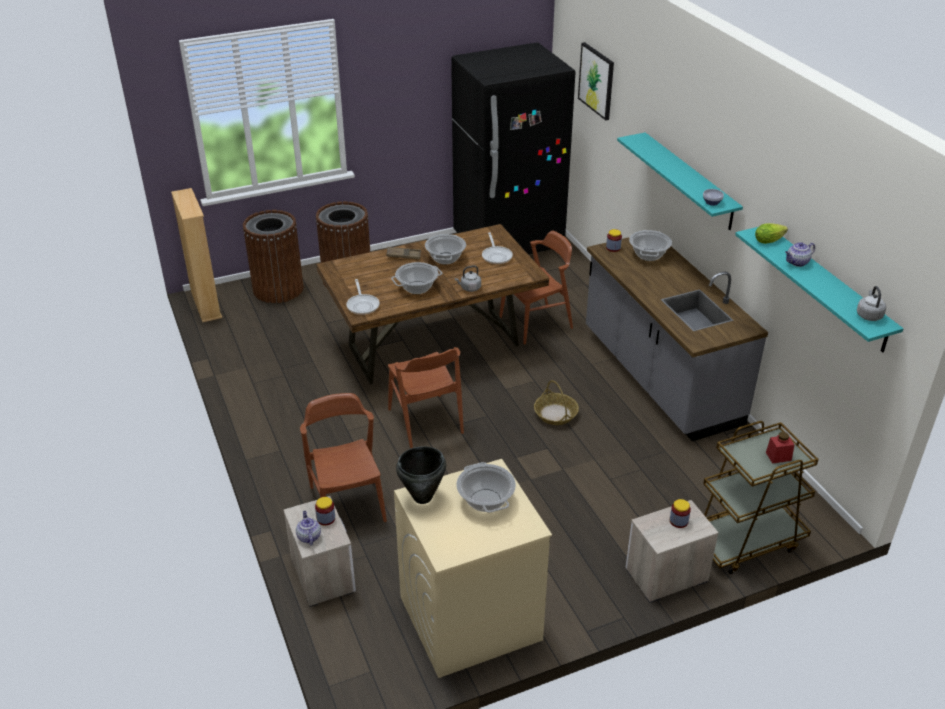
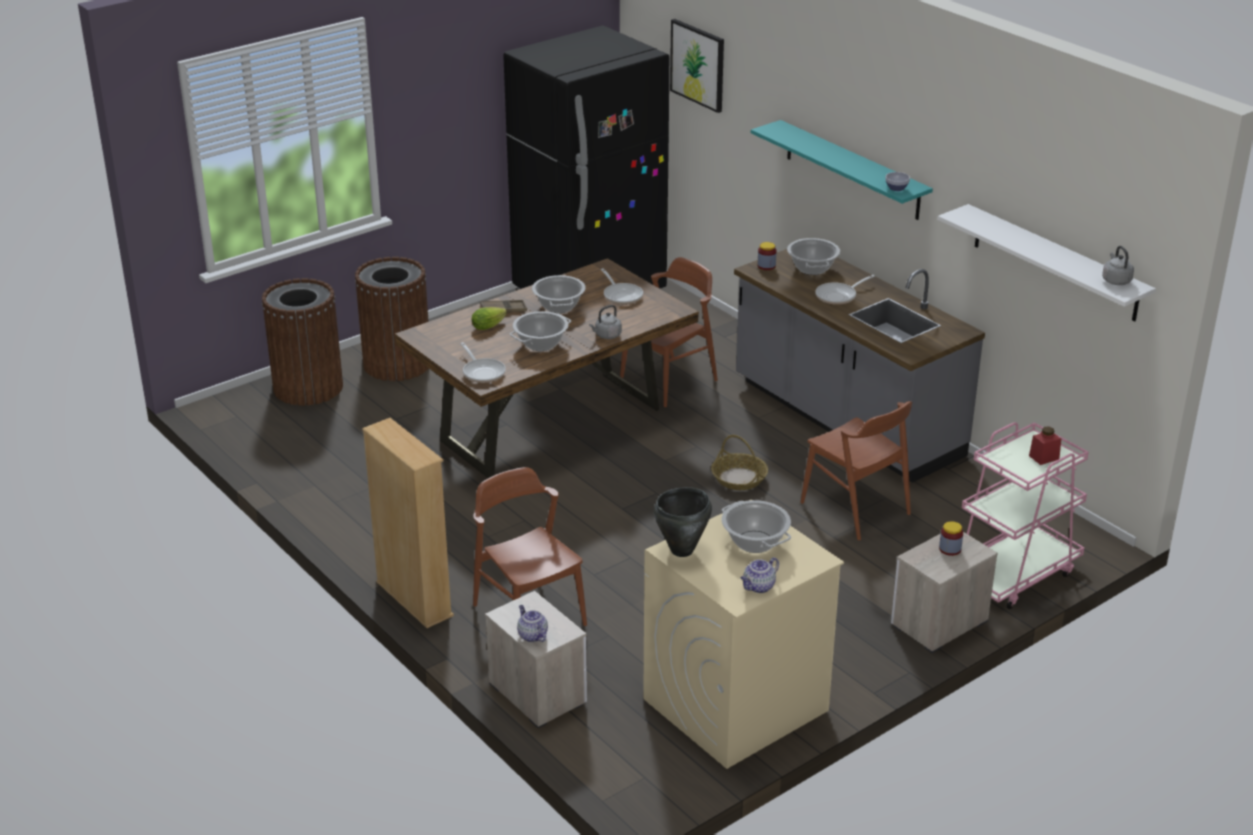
camera: 15 degrees left, 5 degrees down
beige bookcase [171,188,222,322] -> beige bookcase moved to [362,418,454,628]
jar [315,497,335,525] -> none
brown chair [388,347,464,448] -> brown chair moved to [800,401,912,540]
brown cart [703,421,819,574] -> pink cart [962,422,1089,609]
turquoise shelf [735,227,904,352] -> white shelf [937,204,1156,322]
lettuce [755,223,788,244] -> lettuce moved to [472,307,507,330]
teapot [785,242,815,267] -> teapot moved to [740,557,779,593]
none -> frying pan [815,275,875,305]

